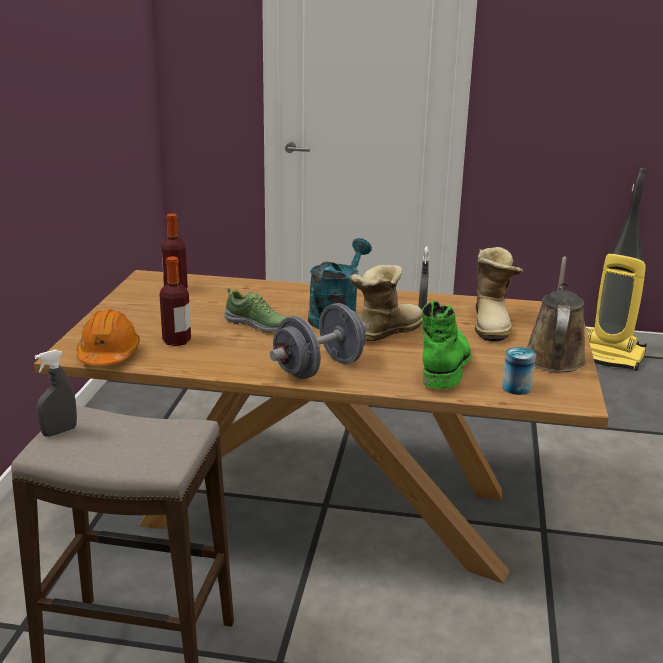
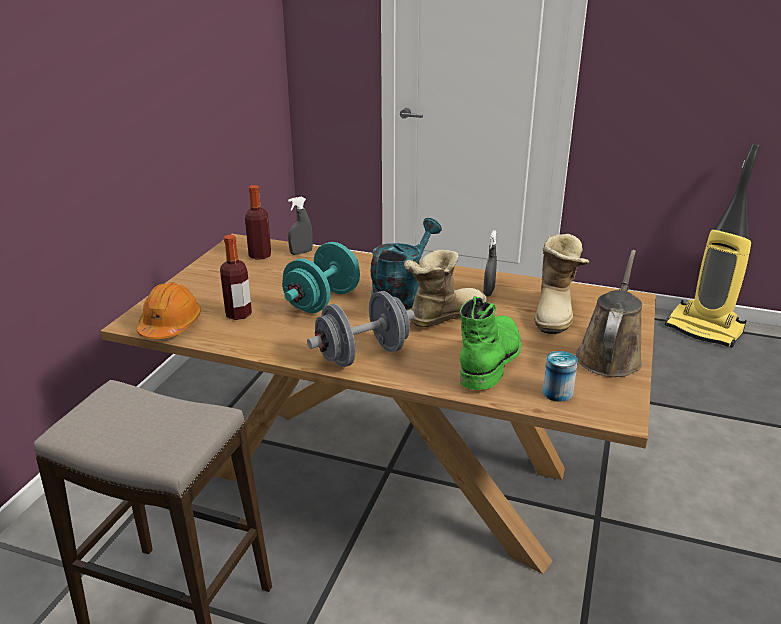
camera: 10 degrees right, 5 degrees up
grey spray bottle [35,350,77,437] -> grey spray bottle moved to [288,197,313,255]
shoe [224,288,287,332] -> turquoise dumbbell [282,242,360,313]

